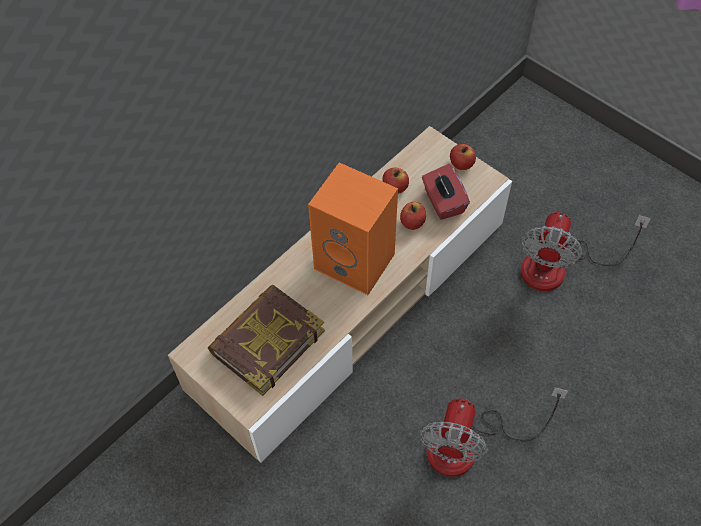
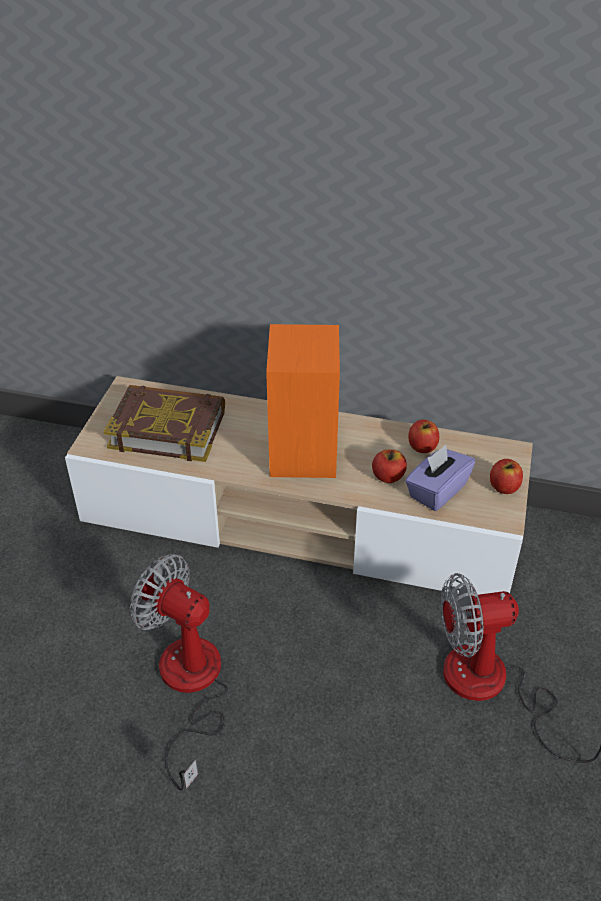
camera: 60 degrees right, 15 degrees down
fan [420,387,568,477] -> fan turned 45 degrees clockwise [130,554,228,791]
red tissue box [422,164,470,220] -> purple tissue box [405,445,475,511]

